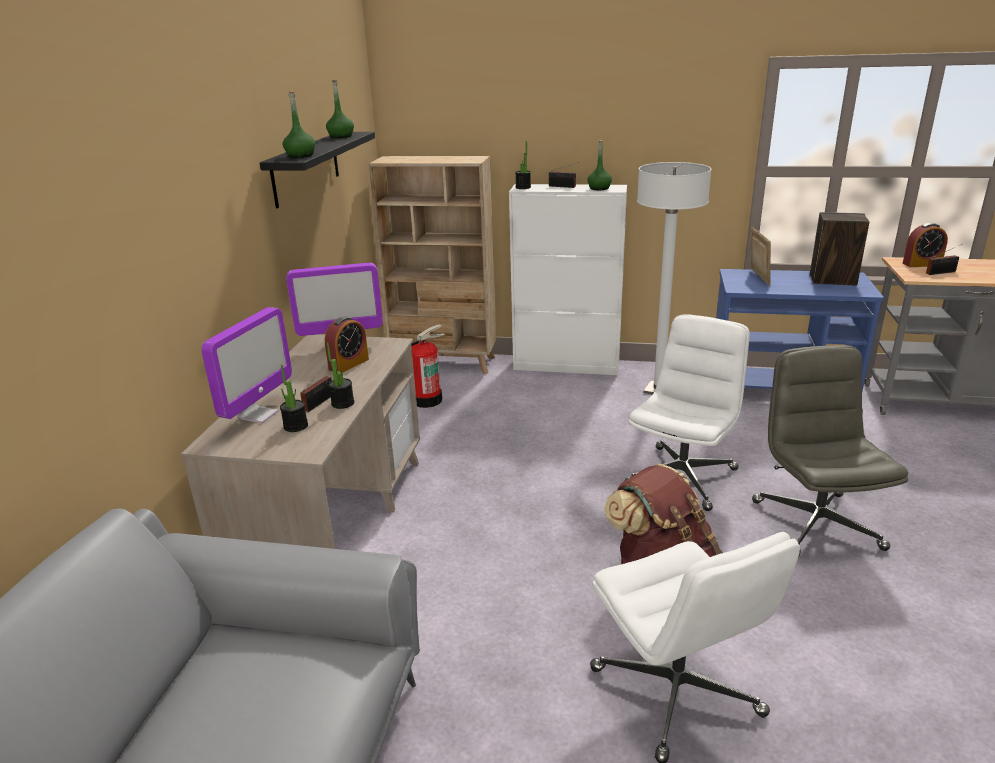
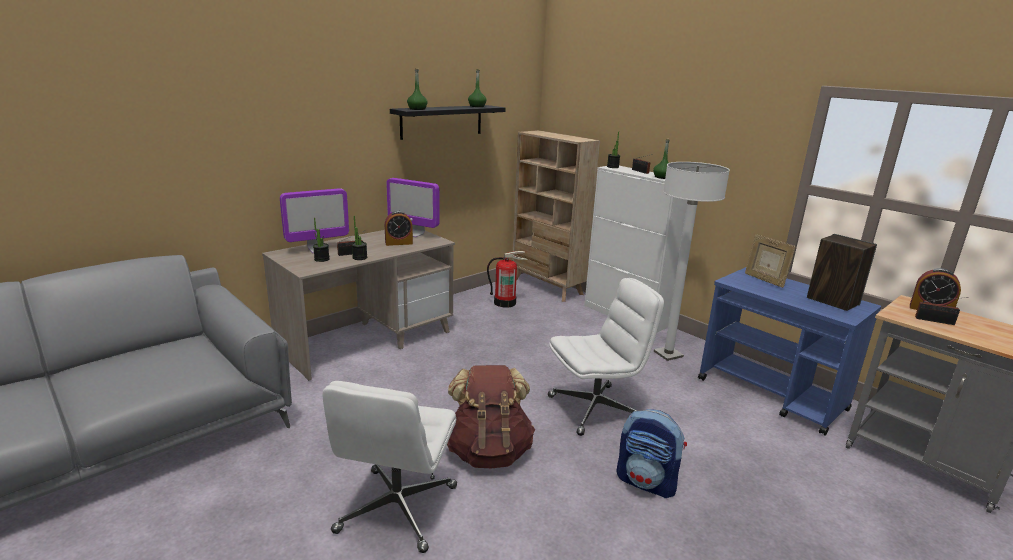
camera: 35 degrees right, 5 degrees down
picture frame [751,226,771,286] -> picture frame turned 120 degrees clockwise [745,234,796,288]
grey office chair [752,345,908,558] -> backpack [616,409,687,498]

